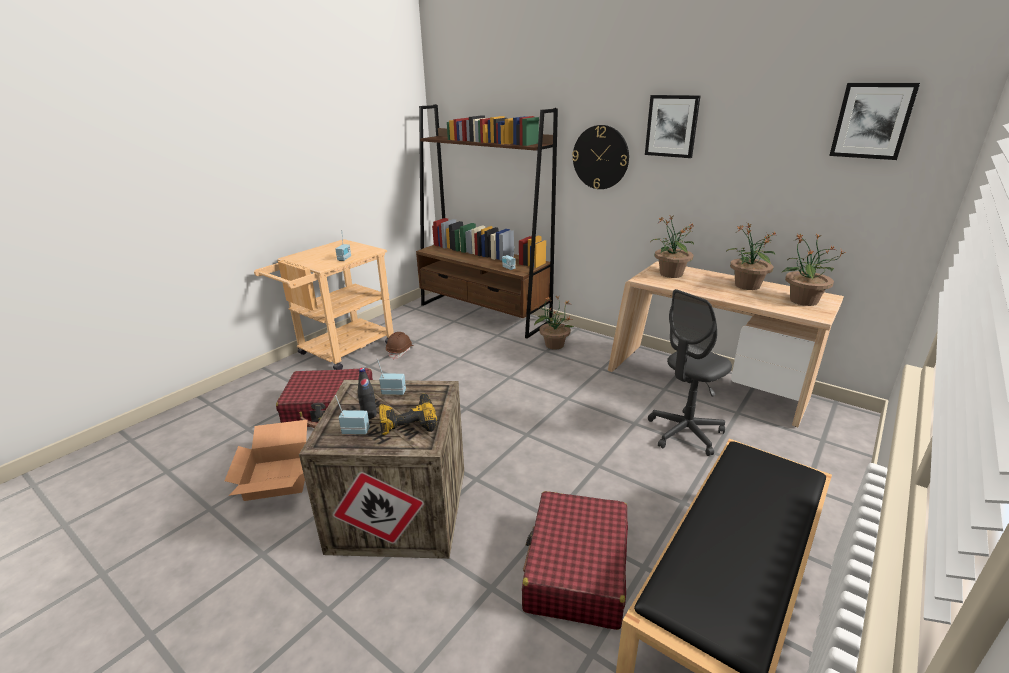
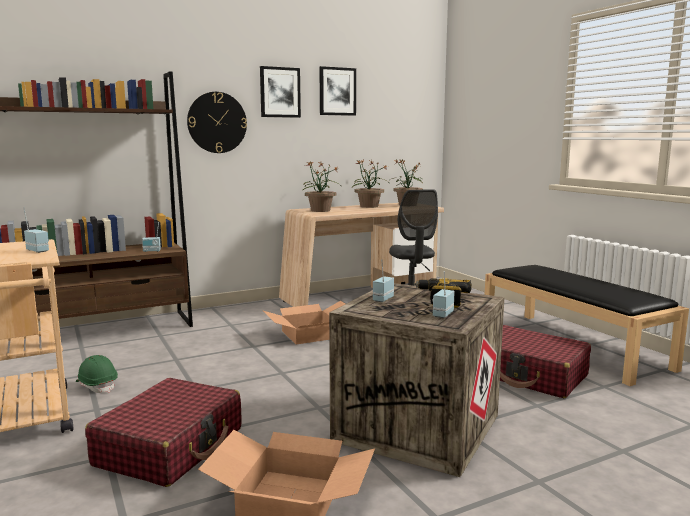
camera: 65 degrees left, 15 degrees down
black bottle [357,368,377,419] -> none
brown hard hat [386,332,414,359] -> green hard hat [76,355,118,393]
potted plant [534,296,574,350] -> none
picture [829,83,920,160] -> picture moved to [319,66,356,116]
none -> cardboard box [262,301,345,345]

